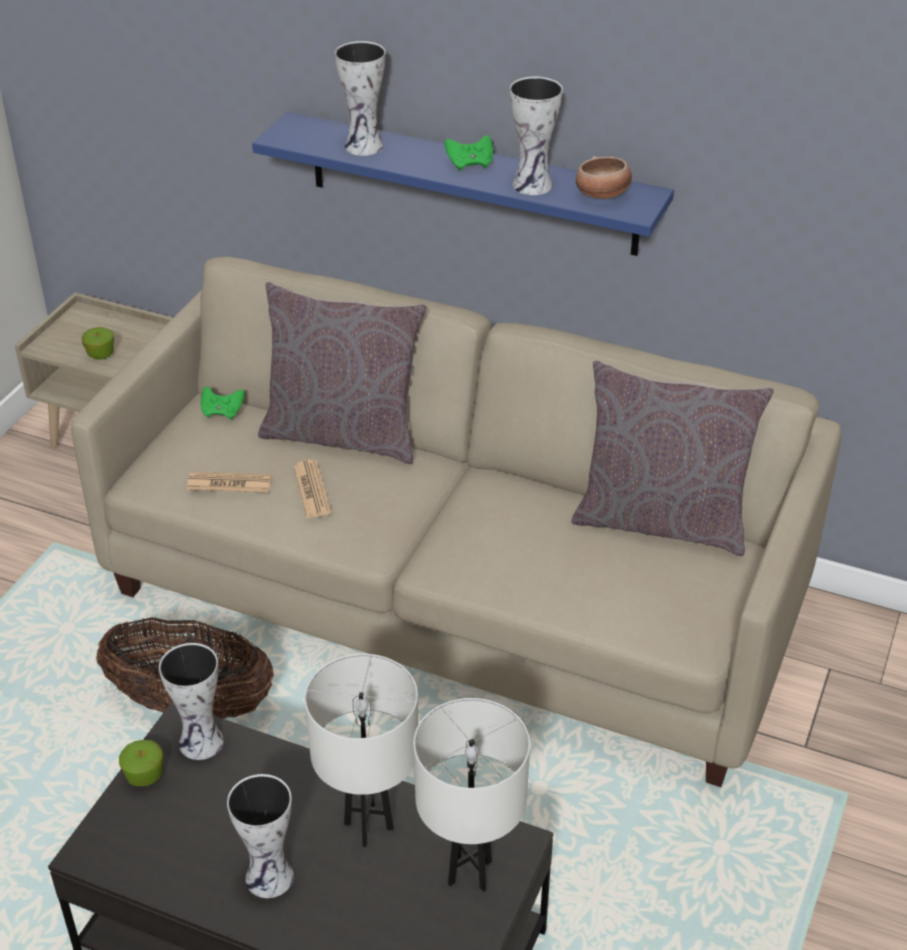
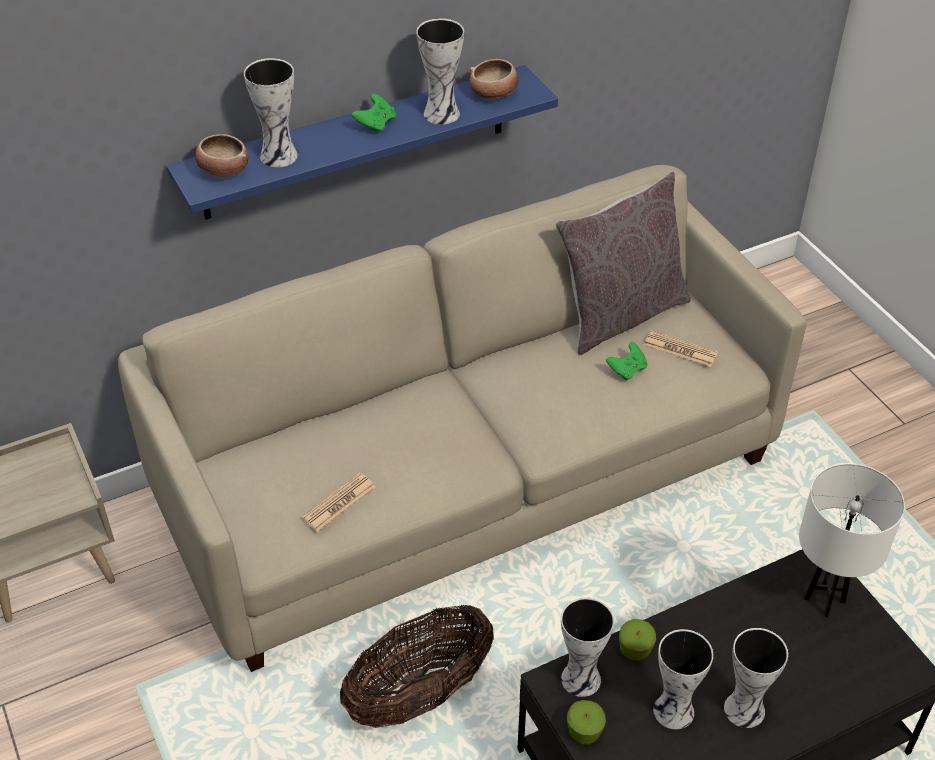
camera: 50 degrees left, 5 degrees up
apple [82,327,114,360] -> apple moved to [619,619,656,661]
green game controller [201,387,245,420] -> green game controller moved to [606,342,648,380]
grey pillow [258,282,427,464] -> none
newspaper [293,460,331,518] -> newspaper moved to [644,330,718,367]
white table lamp [305,654,418,847] -> none
none -> bowl [195,134,248,177]
none -> vase [653,629,713,729]

